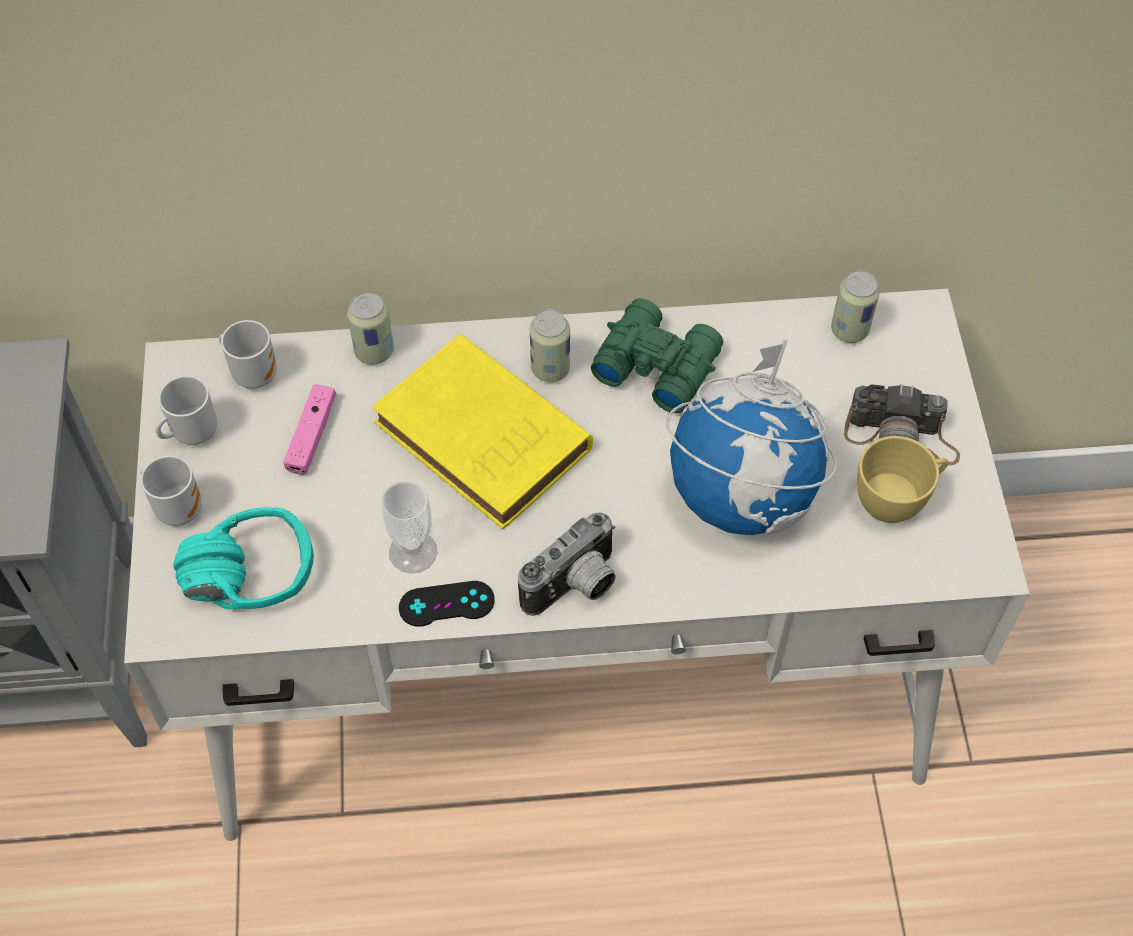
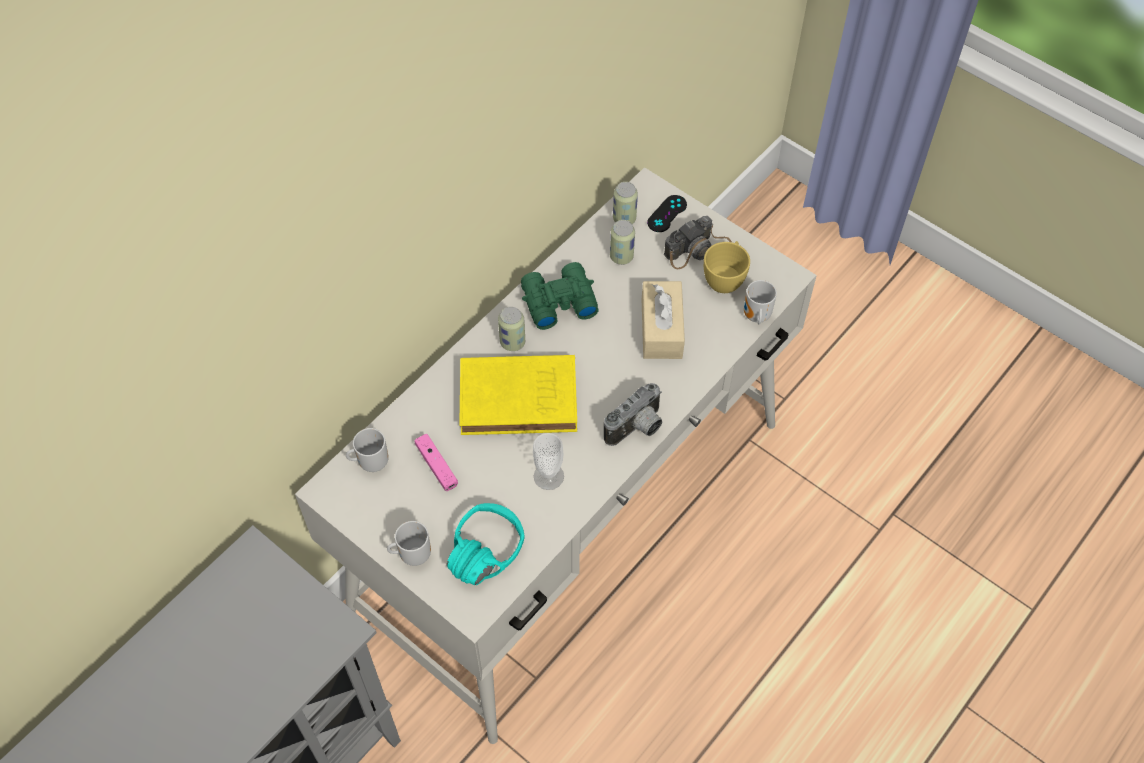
camera: 45 degrees left, 0 degrees up
mug [156,376,217,445] -> mug moved to [744,280,777,324]
can [347,292,394,365] -> can moved to [610,220,635,265]
black game controller [399,581,495,627] -> black game controller moved to [647,195,687,232]
camera [518,512,616,616] -> camera turned 45 degrees clockwise [604,383,662,446]
globe [666,339,837,535] -> beige tissue box [642,281,685,359]

